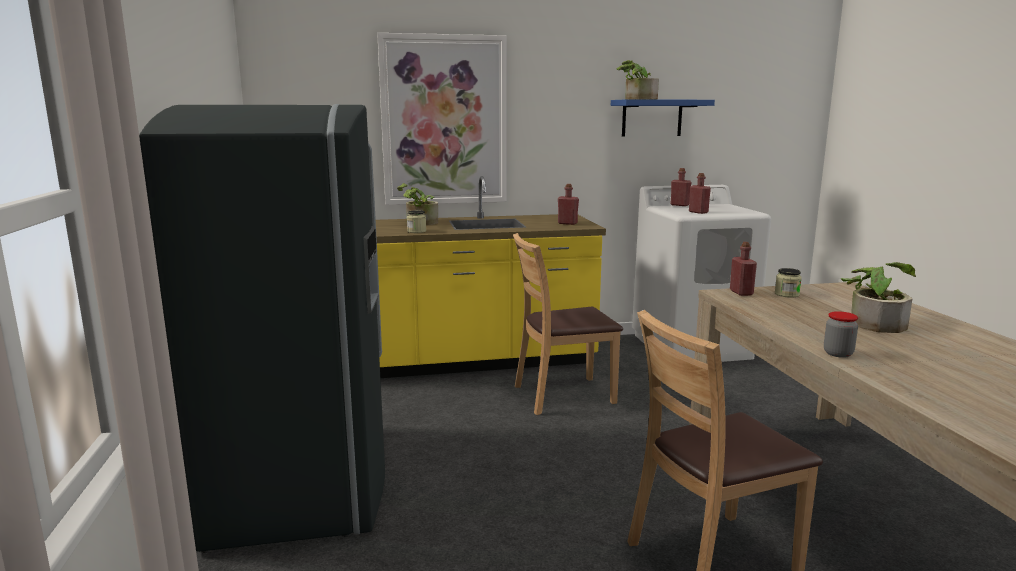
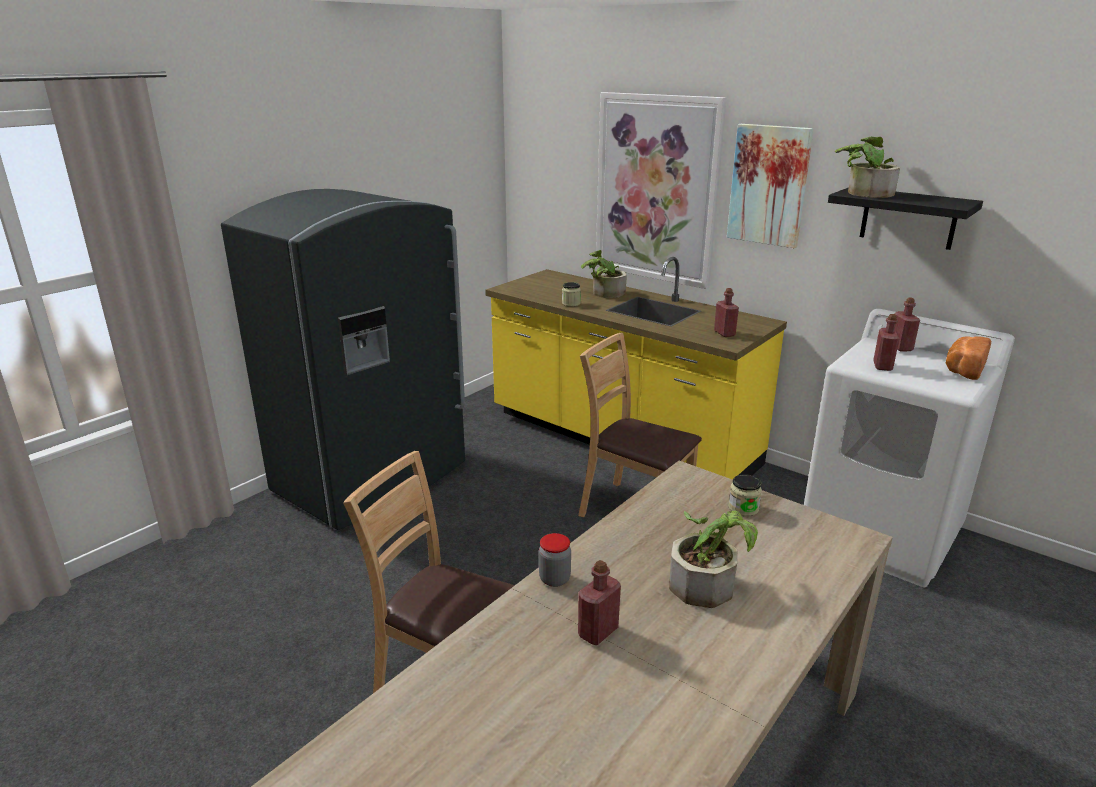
camera: 50 degrees right, 10 degrees up
blue shelf [611,99,715,136] -> black shelf [828,187,983,250]
red bottle [730,242,757,296] -> red bottle moved to [578,560,621,645]
none -> picture [727,124,814,248]
none -> bread [946,336,991,380]

